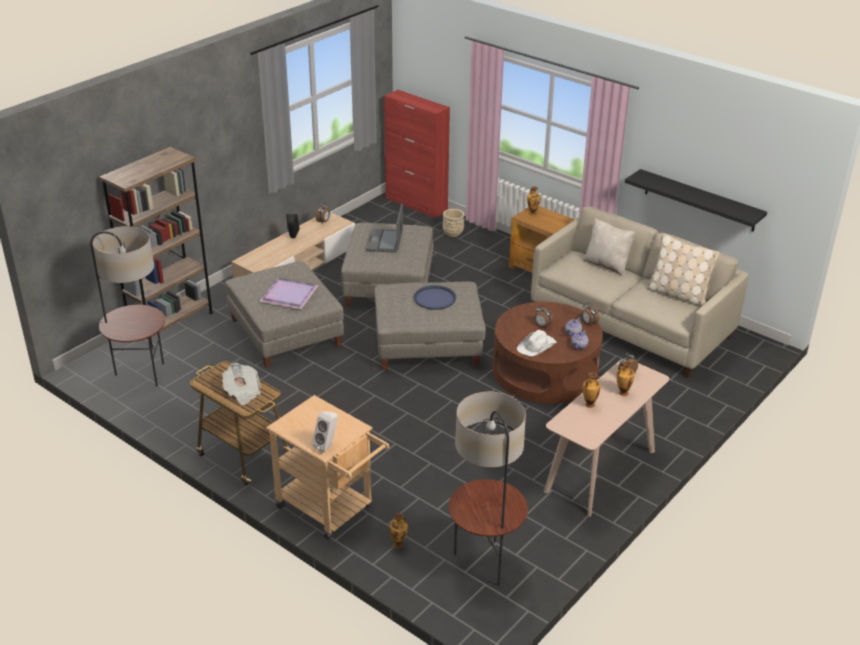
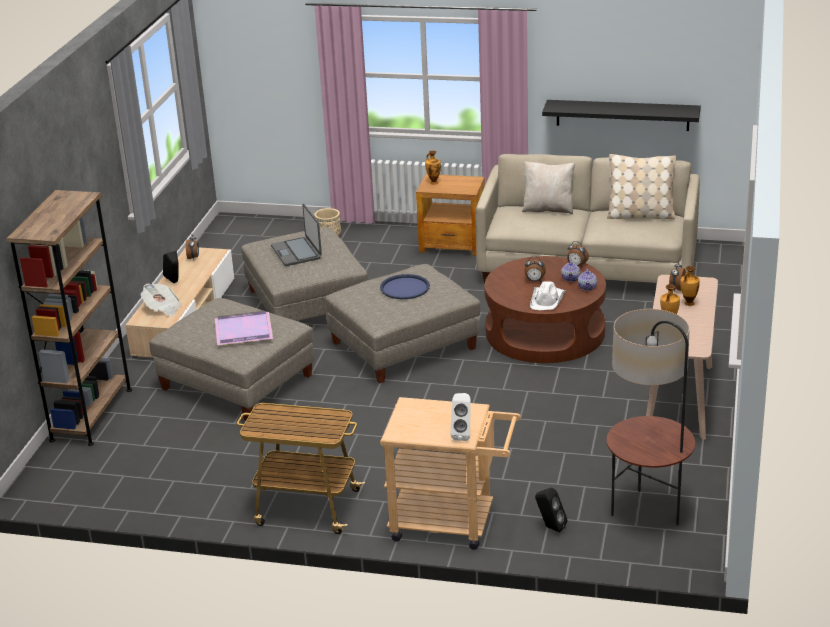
camera: 25 degrees left, 5 degrees down
floor lamp [90,226,165,387] -> none
newspaper [222,363,261,405] -> newspaper moved to [141,283,182,316]
red cabinet [384,90,450,218] -> none
vase [390,513,408,548] -> black speaker [535,488,567,533]

